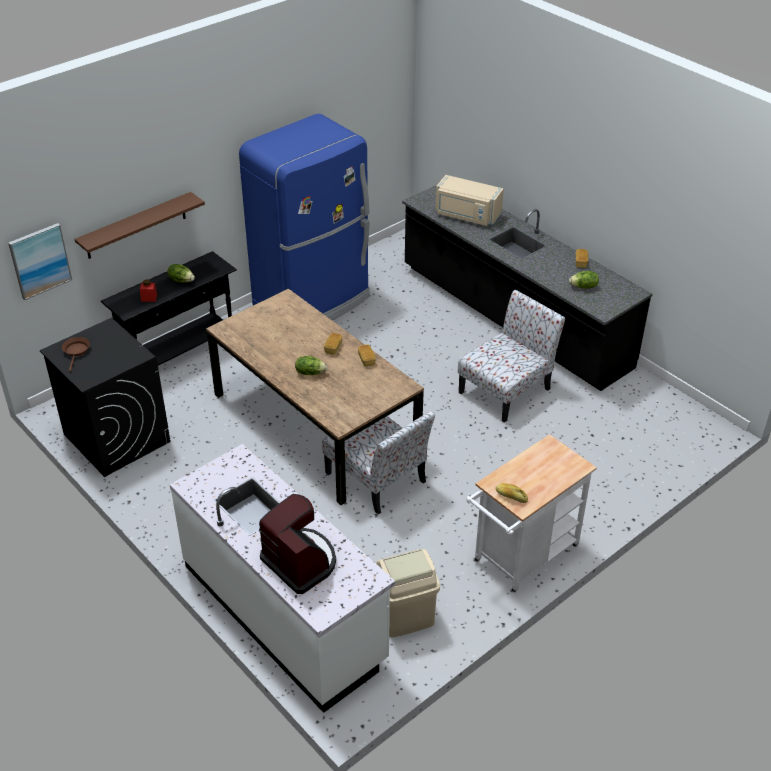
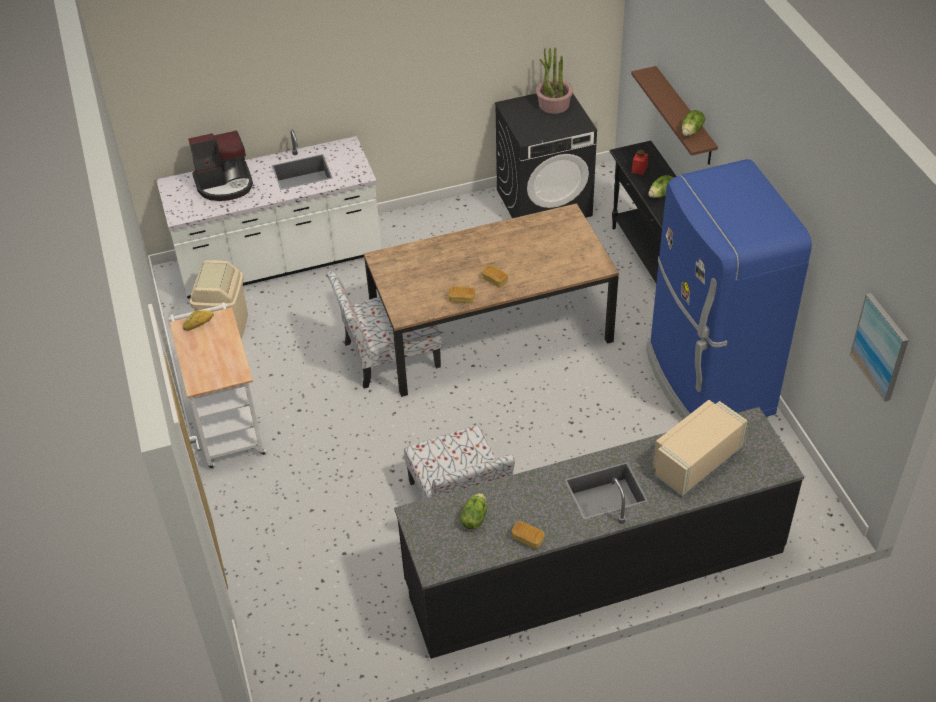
camera: 115 degrees right, 5 degrees up
picture [8,223,72,300] -> picture moved to [850,293,909,402]
brown frying pan [62,337,90,372] -> potted plant [536,47,573,114]
lettuce [295,356,327,375] -> lettuce moved to [682,110,705,136]

